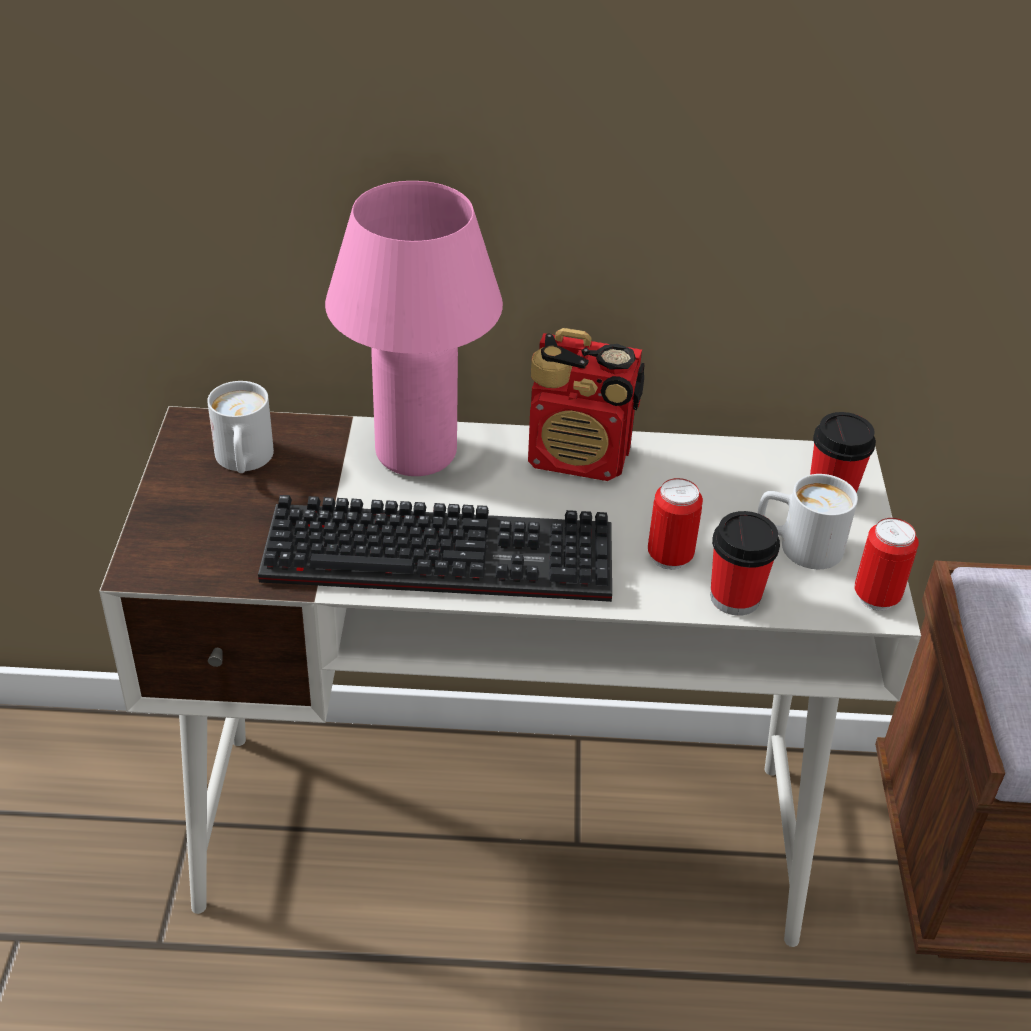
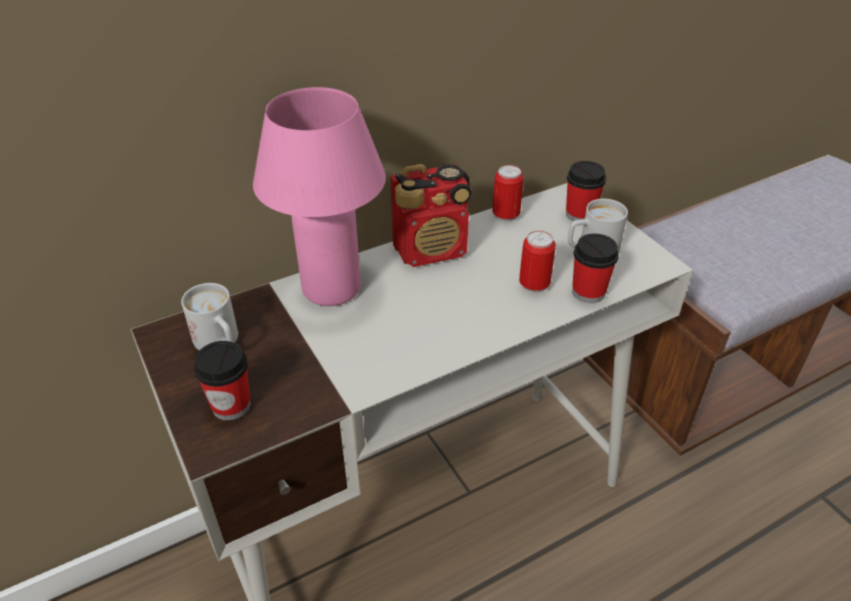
camera: 30 degrees left, 0 degrees up
keyboard [258,495,612,602] -> none
can [855,518,919,611] -> can moved to [492,165,524,222]
none -> cup [194,341,251,420]

